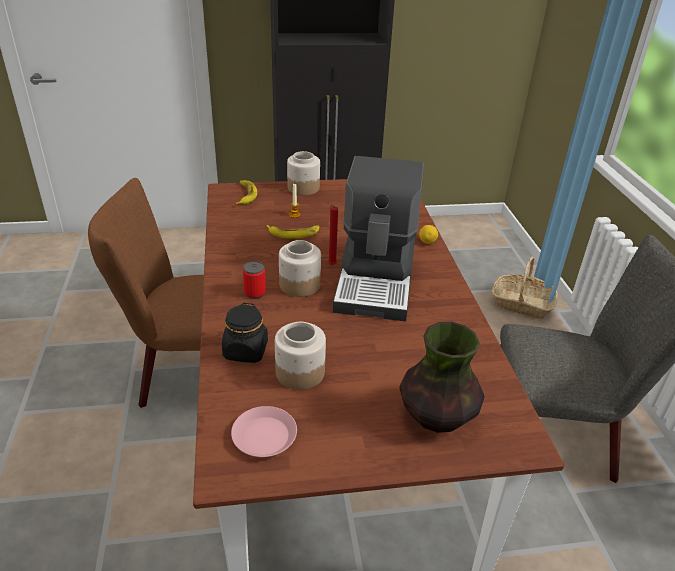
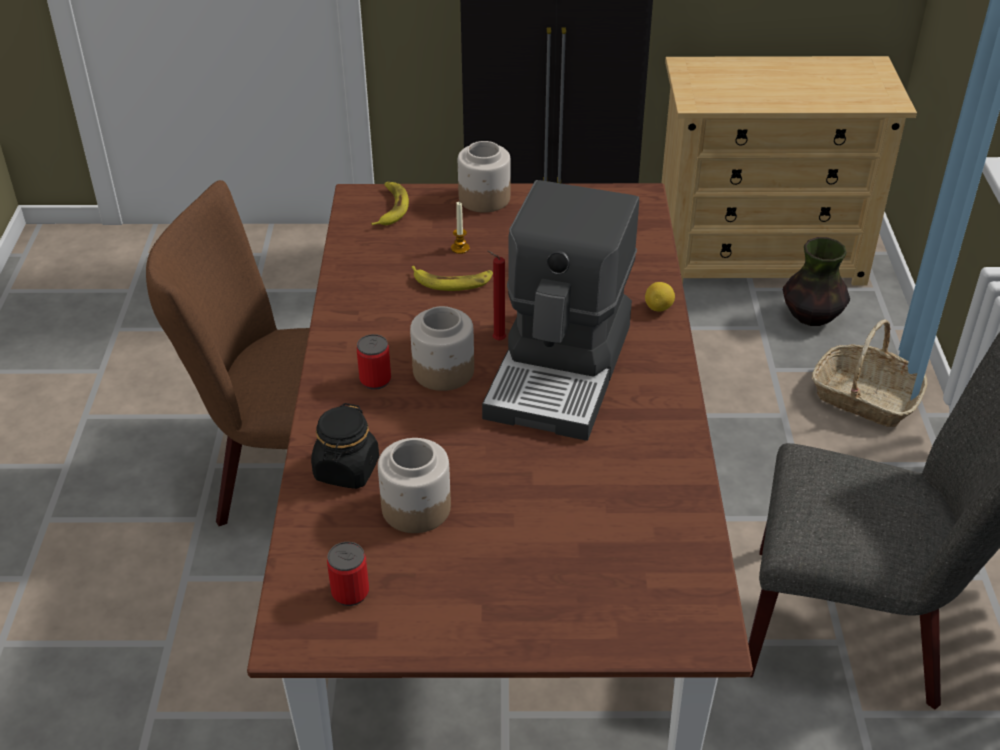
camera: 10 degrees right, 5 degrees up
pink plate [231,406,297,457] -> can [327,542,369,606]
vase [400,322,485,433] -> vase moved to [783,237,850,326]
none -> beige dresser [662,56,917,286]

